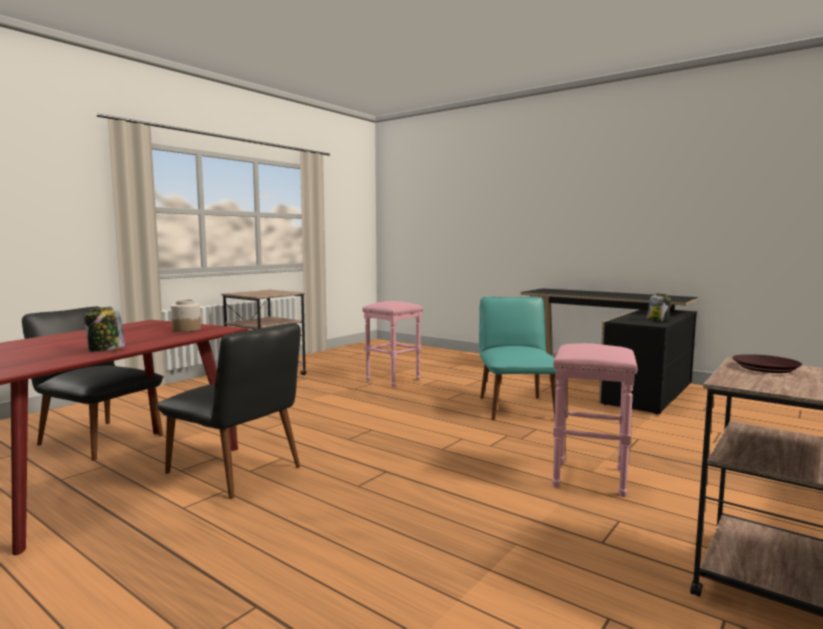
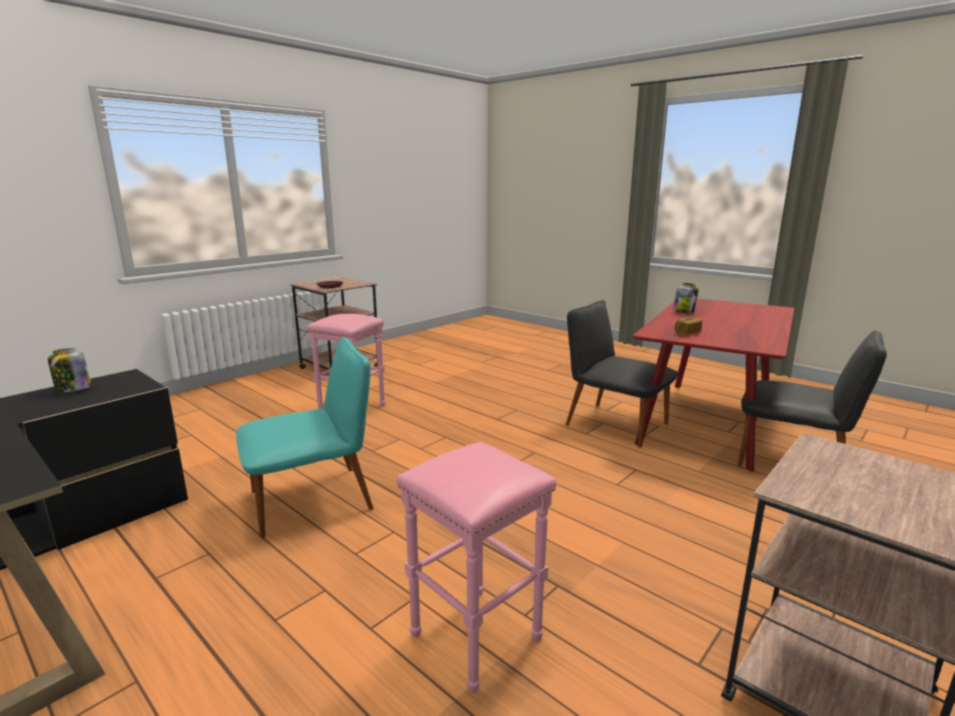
camera: 175 degrees left, 10 degrees up
jar [171,300,201,332] -> bread [675,317,702,335]
turquoise chair [479,297,557,420] -> turquoise chair turned 120 degrees counterclockwise [236,337,373,538]

